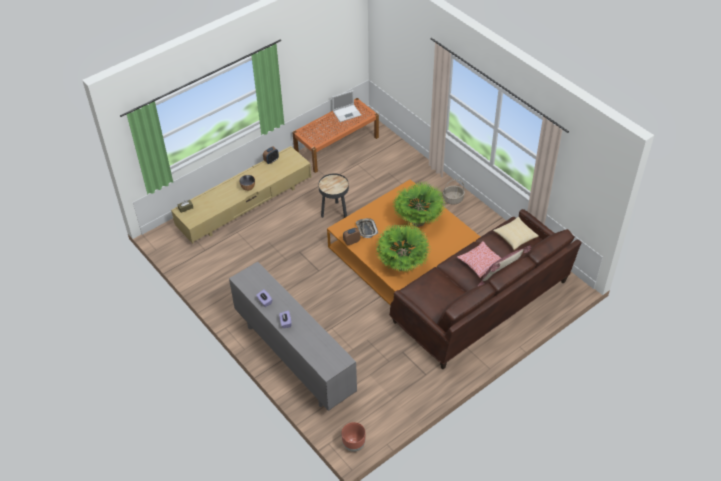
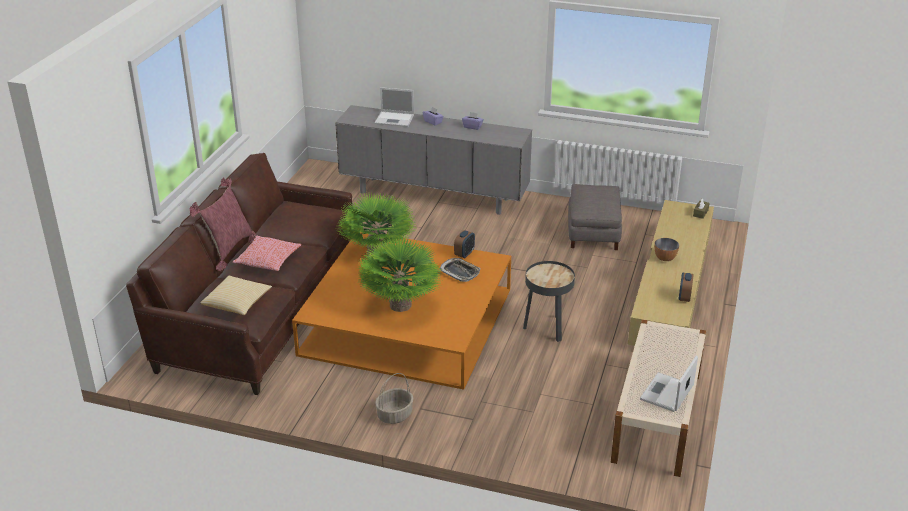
camera: 145 degrees right, 15 degrees down
orange bench [292,98,379,173] -> beige bench [611,319,706,477]
brown planter [342,422,366,452] -> none
none -> laptop [375,87,414,127]
none -> grey ottoman [568,184,622,250]

